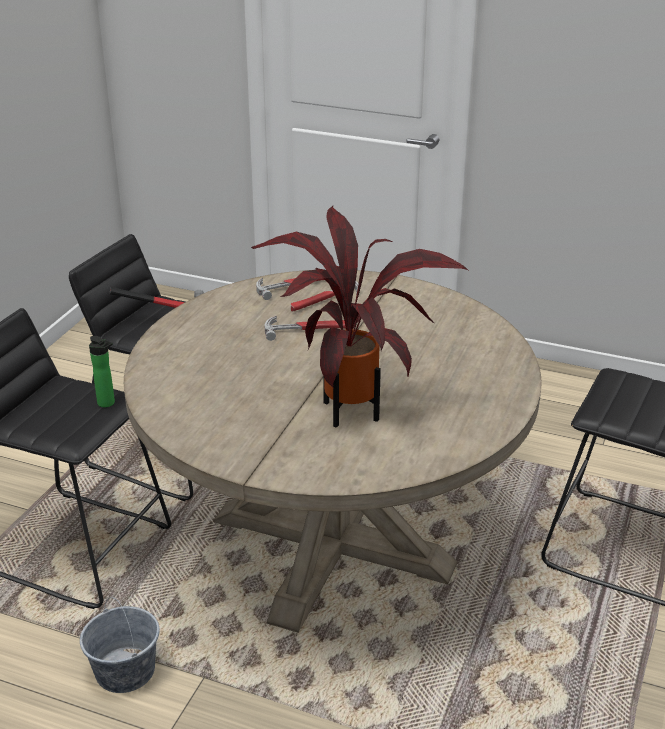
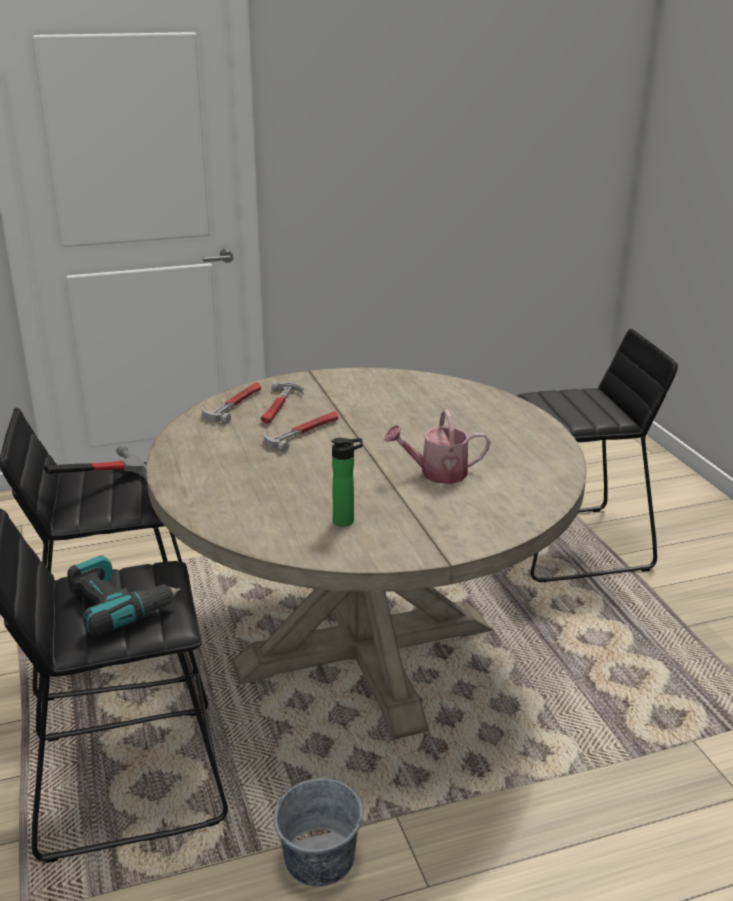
camera: 40 degrees left, 5 degrees down
bottle [89,336,115,408] -> bottle moved to [331,438,363,527]
potted plant [251,206,468,428] -> watering can [384,409,490,484]
none -> power drill [67,555,181,637]

